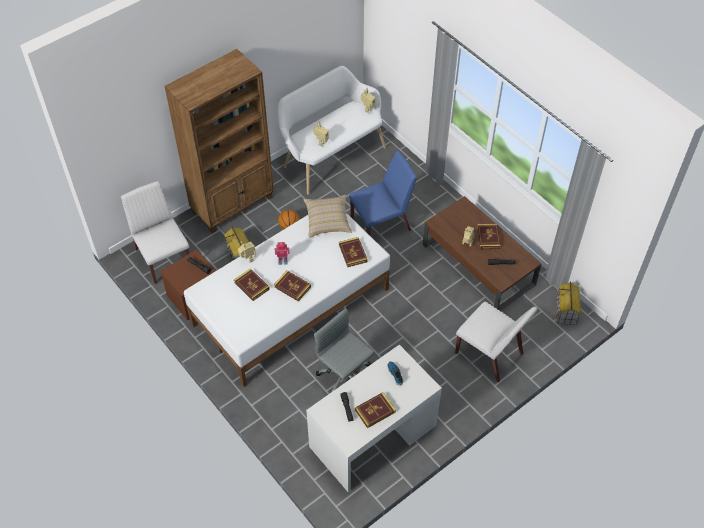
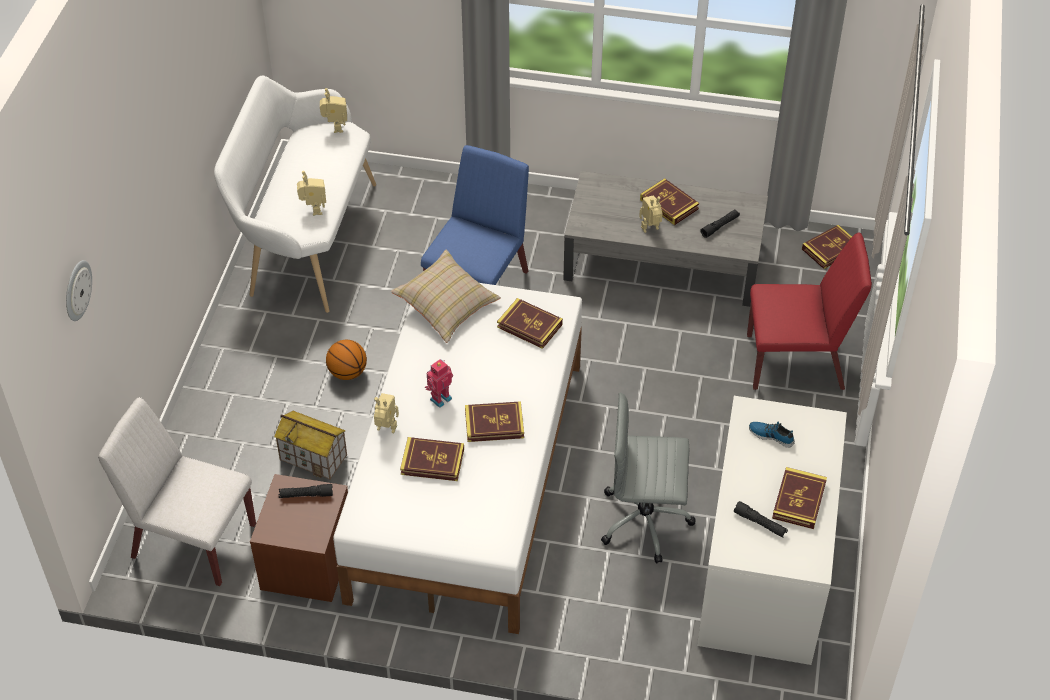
camera: 40 degrees left, 5 degrees down
brown bookcase [164,49,274,233] -> none
brown coffee table [423,196,542,311] -> grey coffee table [563,171,768,307]
white chair [455,302,537,383] -> red chair [747,233,872,390]
toy house [556,281,581,325] -> book [802,225,852,269]
none -> wall clock [66,260,92,321]

